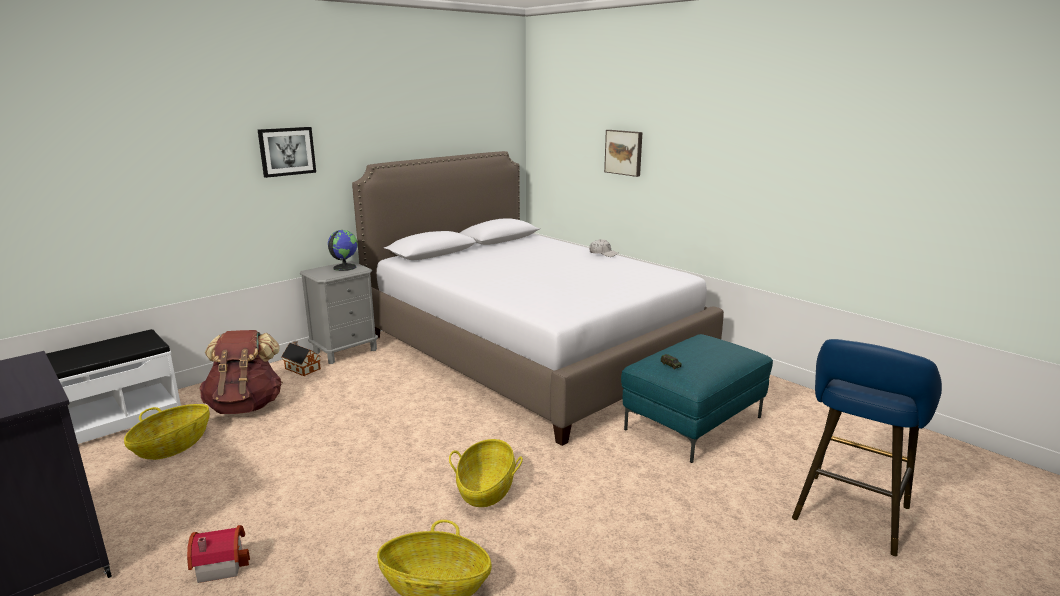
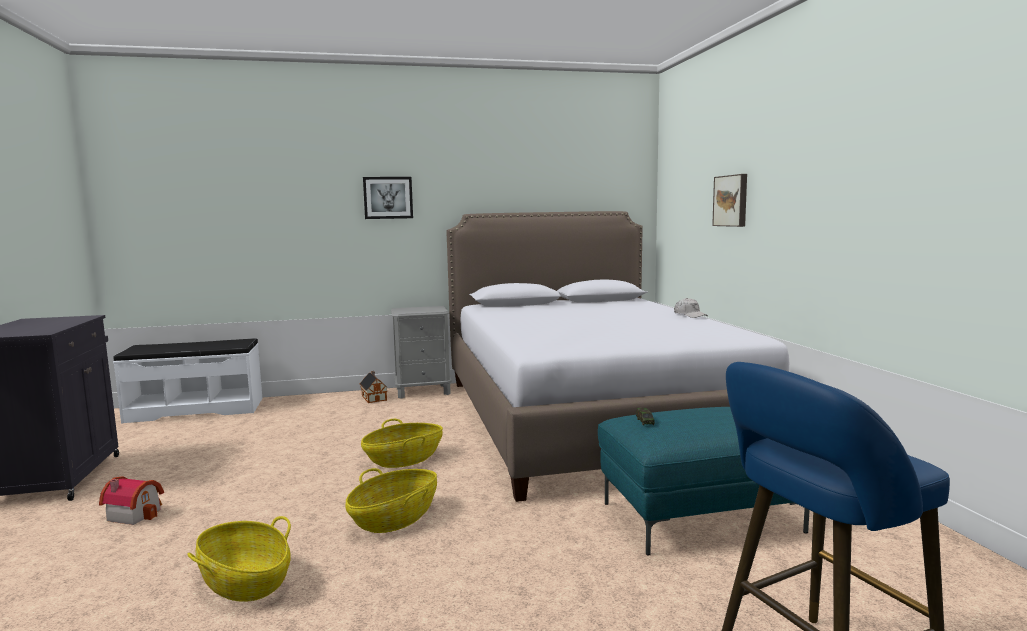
camera: 30 degrees right, 10 degrees down
basket [124,404,210,460] -> basket moved to [361,419,443,468]
brown backpack [200,330,283,414] -> none
globe [327,230,358,271] -> none

